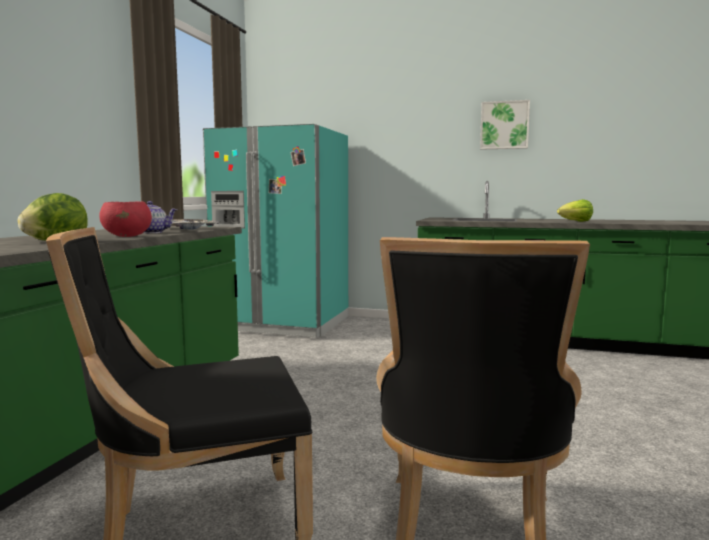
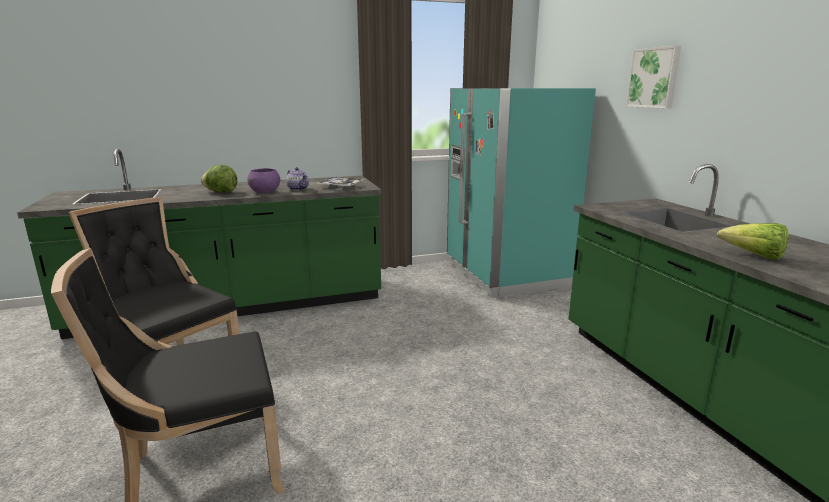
camera: 55 degrees right, 10 degrees up
red bowl [99,201,152,237] -> purple bowl [247,168,280,193]
picture [480,100,530,150] -> picture moved to [625,46,681,109]

